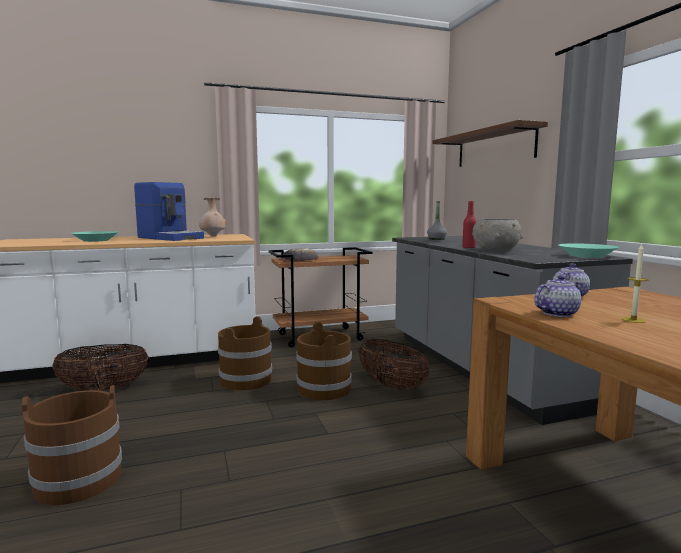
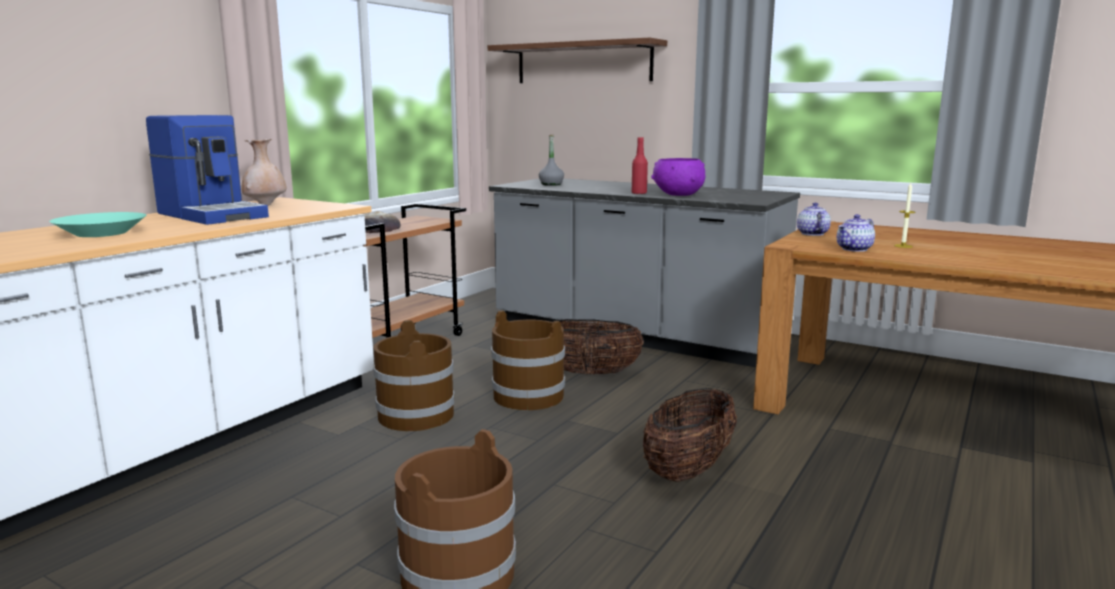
camera: 40 degrees left, 5 degrees up
basket [52,344,149,391] -> basket moved to [643,388,737,482]
coffee machine [134,182,204,241] -> coffee machine turned 45 degrees clockwise [146,115,269,225]
grey bowl [472,219,523,252] -> purple bowl [651,158,705,196]
teapot [534,275,583,317] -> teapot turned 150 degrees counterclockwise [837,214,875,252]
turquoise bowl [559,243,619,258] -> none

